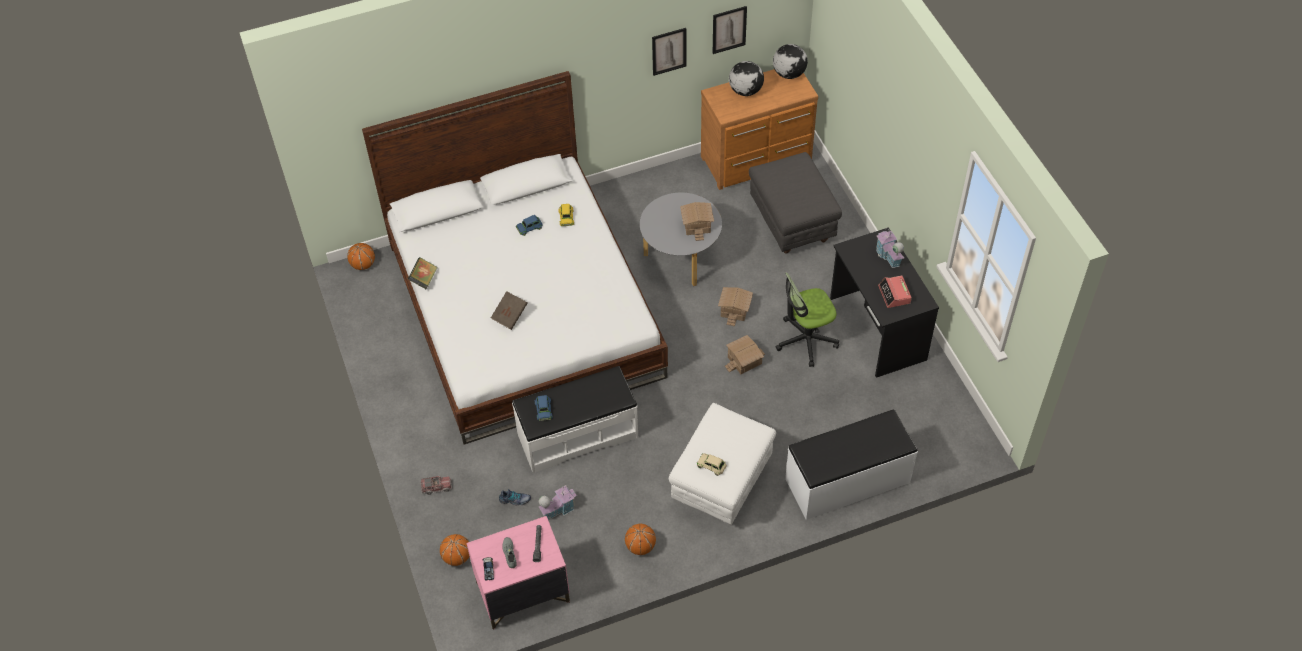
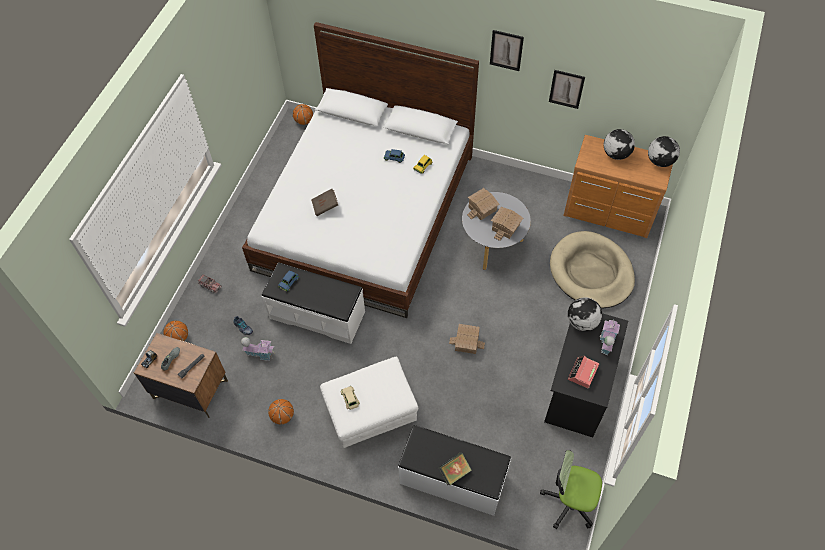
camera: 40 degrees right, 5 degrees up
book [408,257,438,289] -> book moved to [438,453,472,485]
pink nightstand [466,516,570,630] -> brown nightstand [134,333,228,418]
picture [713,6,747,54] -> picture moved to [490,30,524,71]
toy house [718,287,753,326] -> toy house moved to [467,188,500,220]
grey ottoman [749,152,842,254] -> beige dog bed [550,231,635,308]
office chair [776,272,839,367] -> office chair moved to [540,450,602,529]
none -> globe [568,297,602,331]

